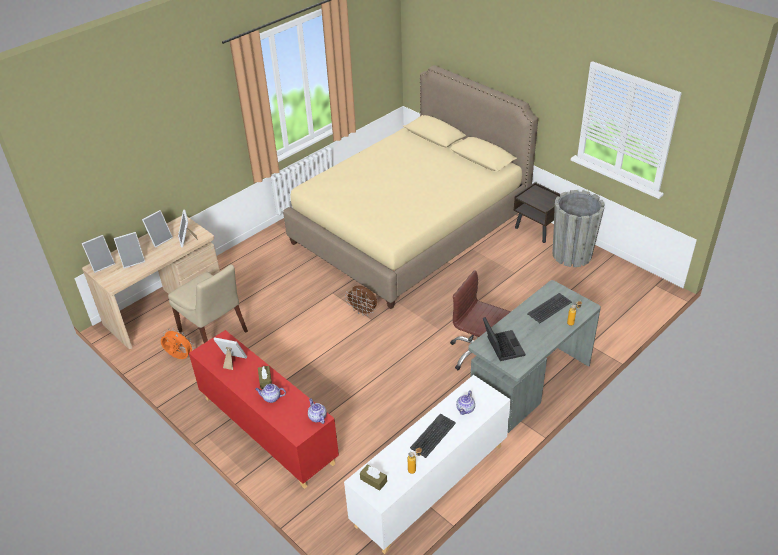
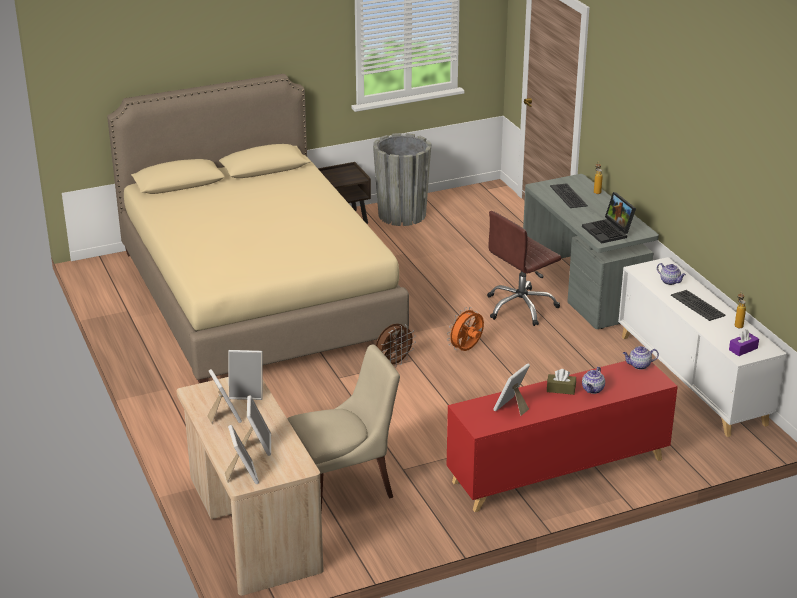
camera: 70 degrees left, 10 degrees down
orange fan [161,328,195,359] -> orange fan moved to [447,307,484,351]
brown tissue box [360,464,387,491] -> purple tissue box [729,329,759,356]
laptop [483,317,525,361] -> laptop turned 120 degrees counterclockwise [582,192,636,244]

